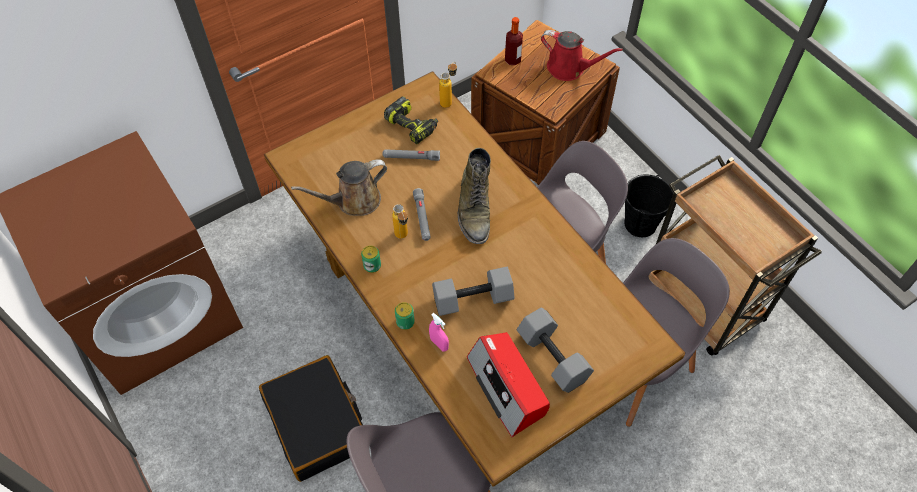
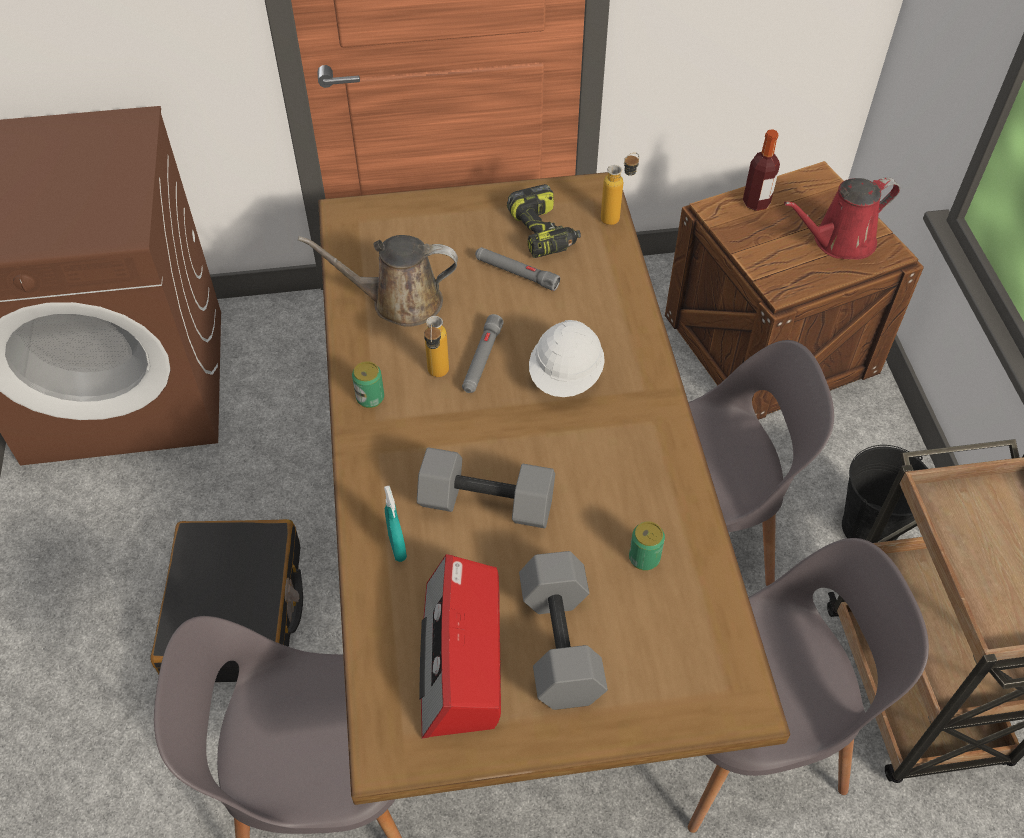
camera: 25 degrees right, 5 degrees down
can [395,302,415,330] -> can moved to [629,521,665,571]
pink spray bottle [429,313,449,352] -> turquoise spray bottle [384,486,407,562]
green boot [458,148,491,244] -> white hard hat [529,320,605,397]
red watering can [541,30,623,81] -> red watering can turned 105 degrees clockwise [784,177,900,259]

